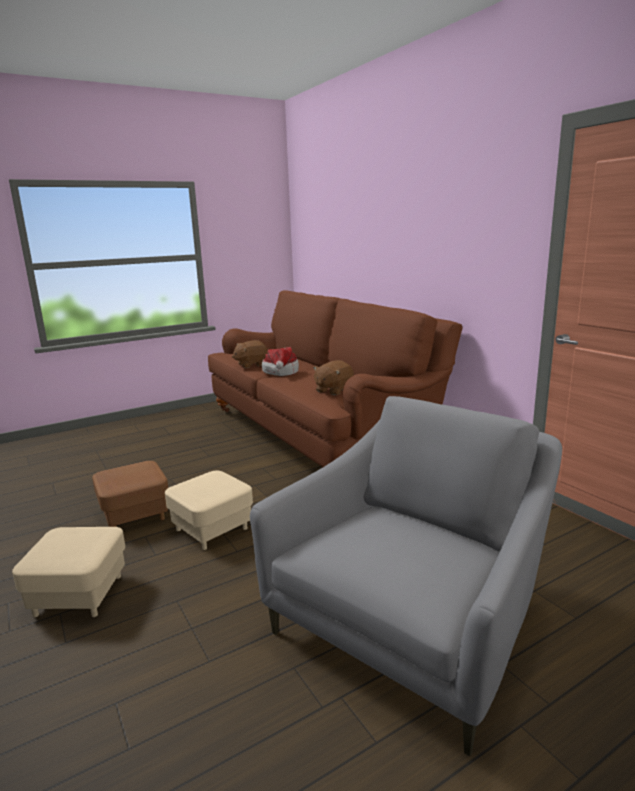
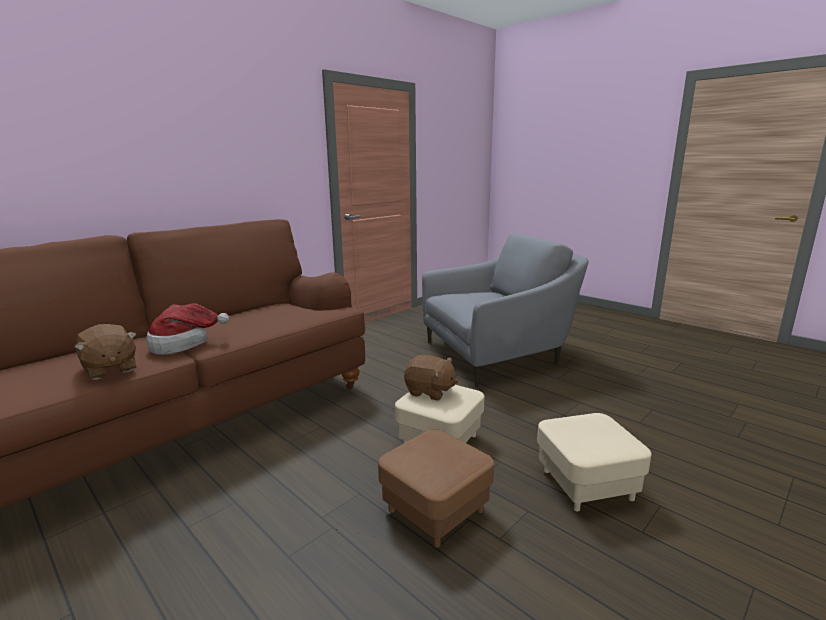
camera: 105 degrees left, 0 degrees up
grey armchair [250,396,562,756] -> grey armchair turned 135 degrees clockwise [422,233,589,387]
brown plush toy [313,360,354,395] -> brown plush toy moved to [404,355,458,401]

